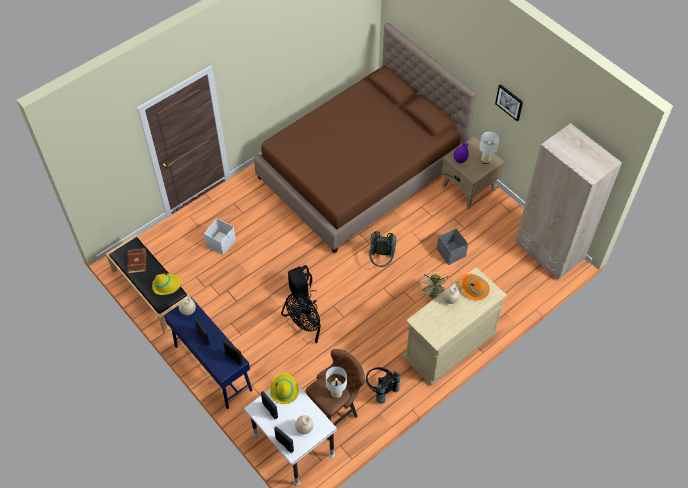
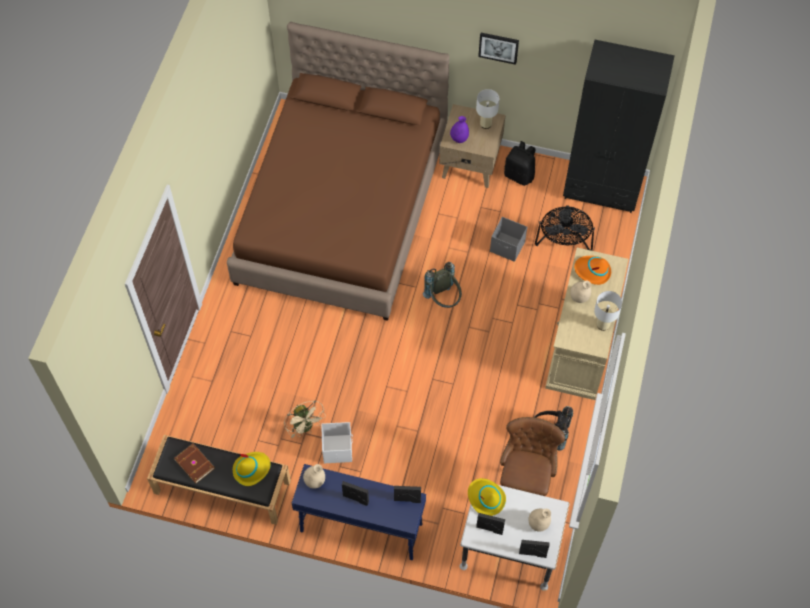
camera: 35 degrees left, 5 degrees up
white storage box [204,218,236,255] -> white storage box moved to [321,422,353,463]
black fan [281,293,321,343] -> black fan moved to [535,205,595,251]
black backpack [288,265,317,300] -> black backpack moved to [504,141,536,186]
white table lamp [326,366,347,399] -> white table lamp moved to [594,291,622,331]
beige fan [418,272,452,299] -> beige fan moved to [284,400,326,438]
beige wardrobe [515,123,622,280] -> black wardrobe [563,40,675,213]

